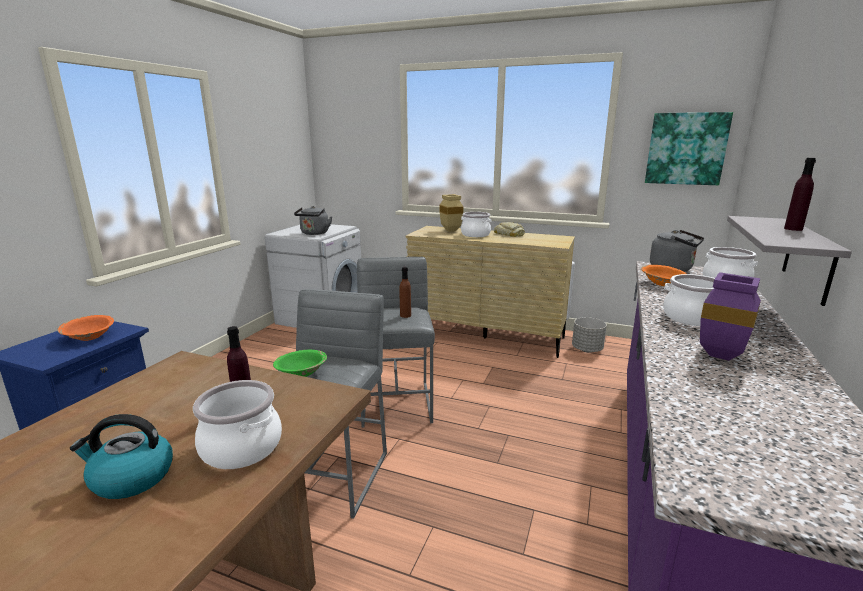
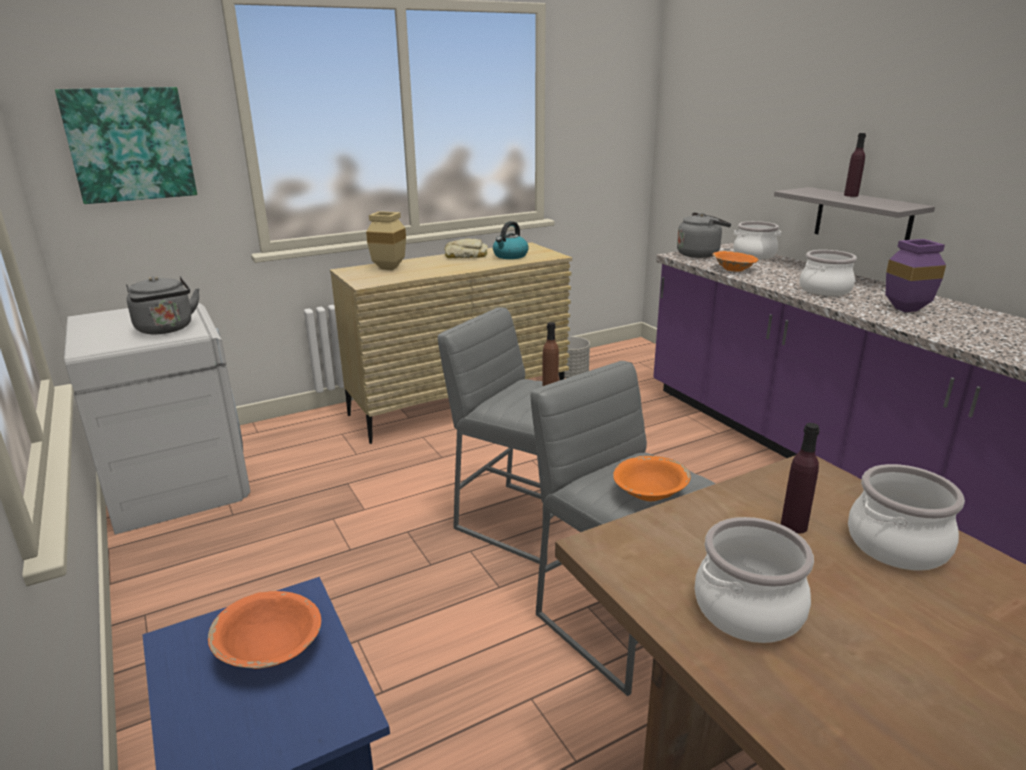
camera: 50 degrees left, 5 degrees up
kettle [70,414,173,499] -> kettle moved to [493,221,529,259]
green bowl [273,350,327,377] -> orange bowl [613,456,691,501]
cooking pot [461,212,491,237] -> cooking pot moved to [695,517,814,643]
picture [645,112,733,185] -> picture moved to [55,87,197,204]

